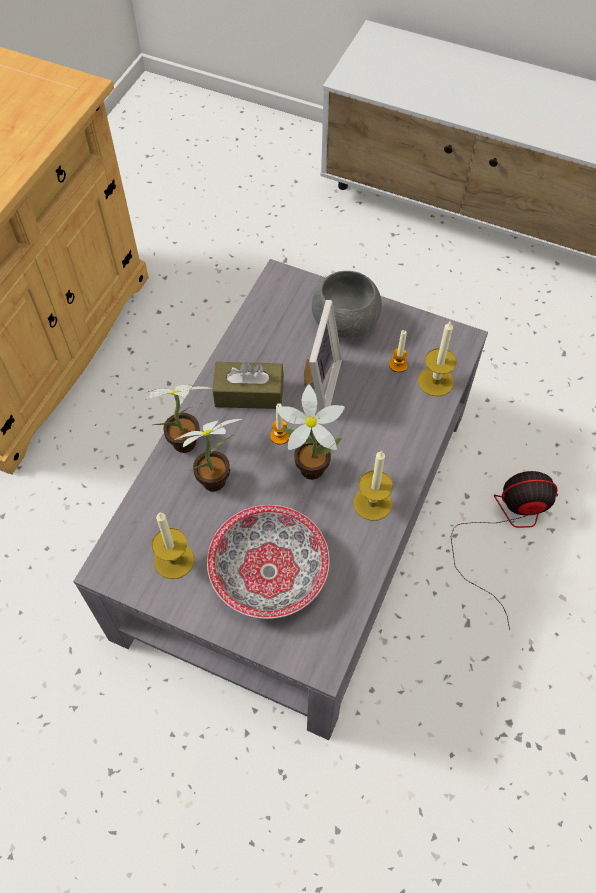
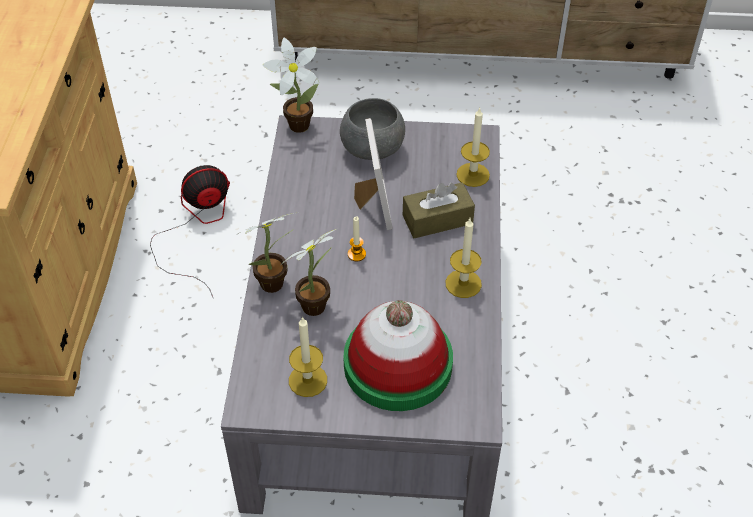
camera: 20 degrees left, 10 degrees down
bowl [207,505,330,619] -> hat [344,300,453,411]
brown tissue box [212,362,284,409] -> brown tissue box moved to [403,182,475,238]
potted plant [276,385,345,480] -> potted plant moved to [263,38,319,133]
candle [389,330,408,372] -> none
fan [451,471,558,630] -> fan moved to [150,165,230,297]

